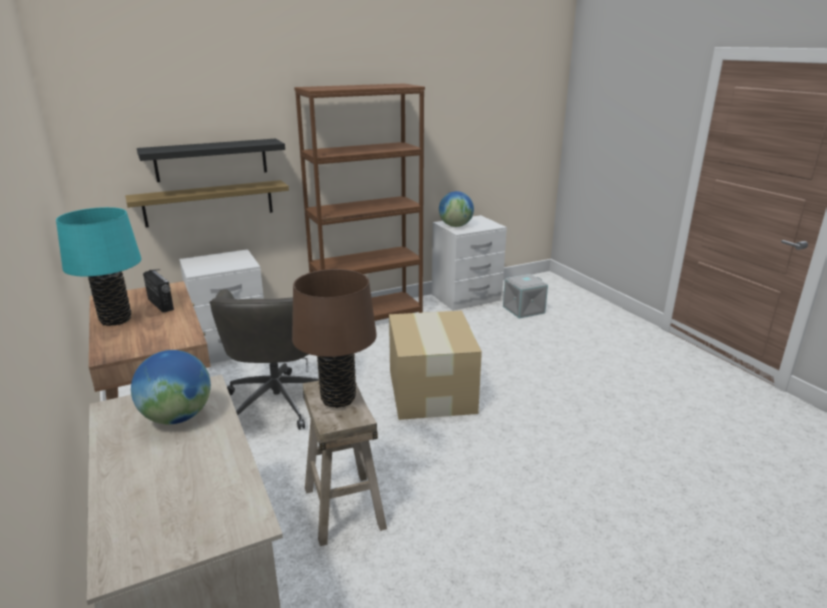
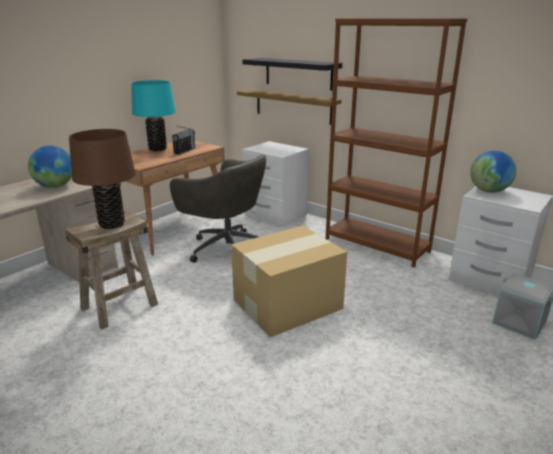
camera: 65 degrees right, 0 degrees up
grey office chair [209,289,319,430] -> grey office chair turned 120 degrees counterclockwise [170,155,266,263]

